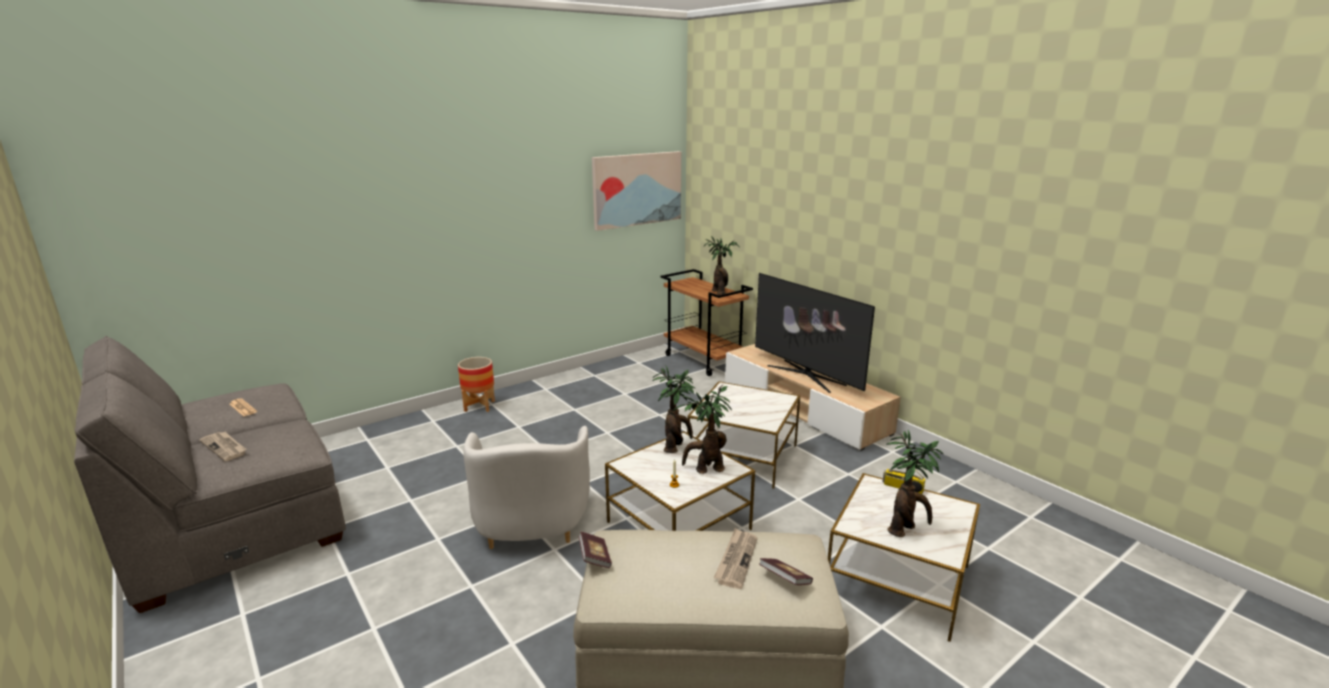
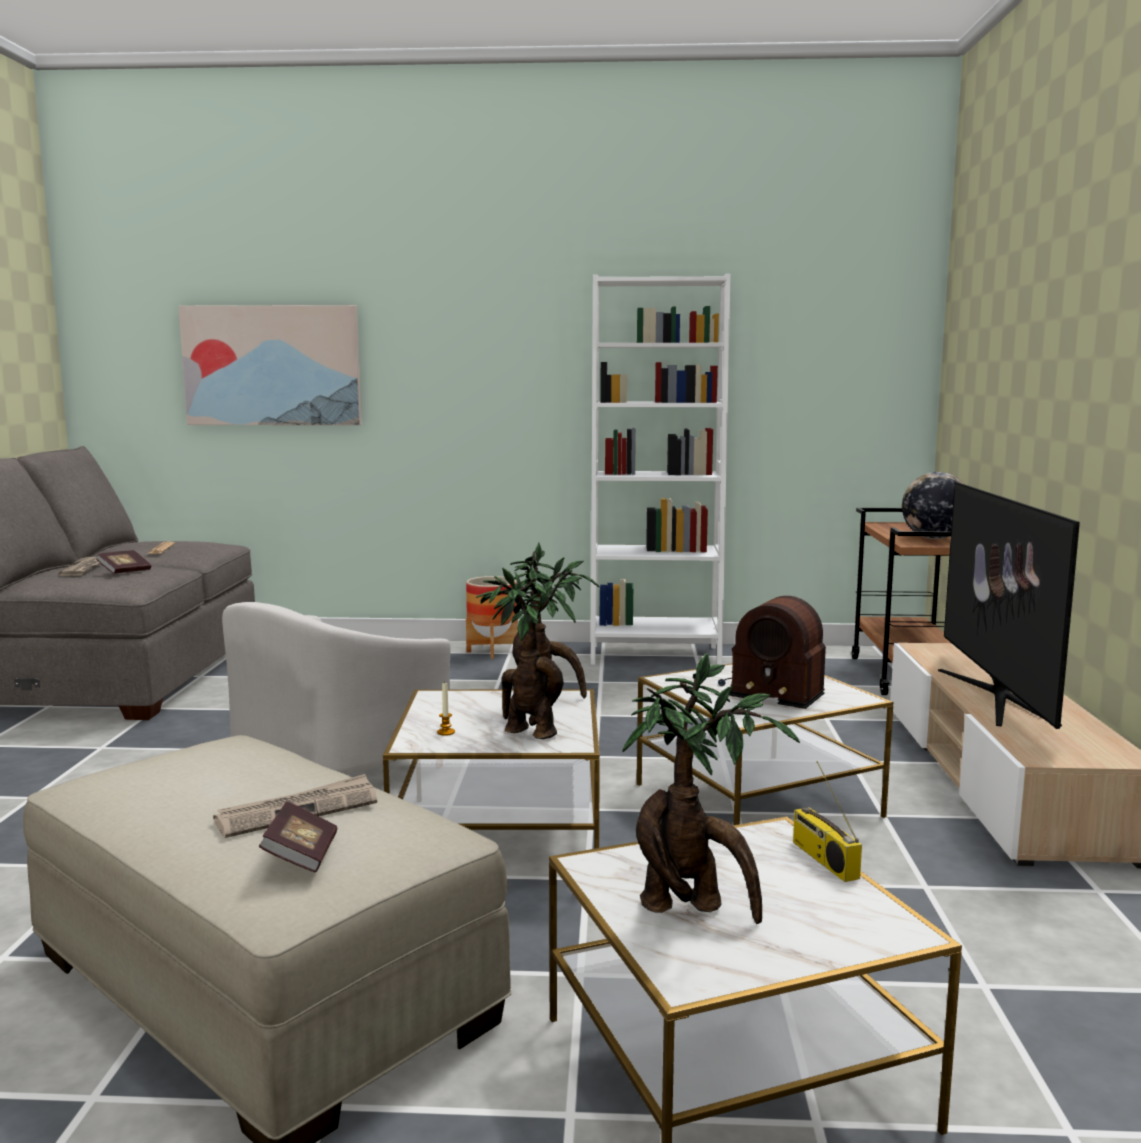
camera: 40 degrees right, 10 degrees down
book [579,531,612,568] -> book moved to [96,550,151,574]
picture [592,151,681,231] -> picture moved to [178,305,362,425]
potted plant [703,236,739,294] -> globe [902,472,964,539]
none -> white bookcase [591,274,730,665]
none -> radio [718,596,826,709]

